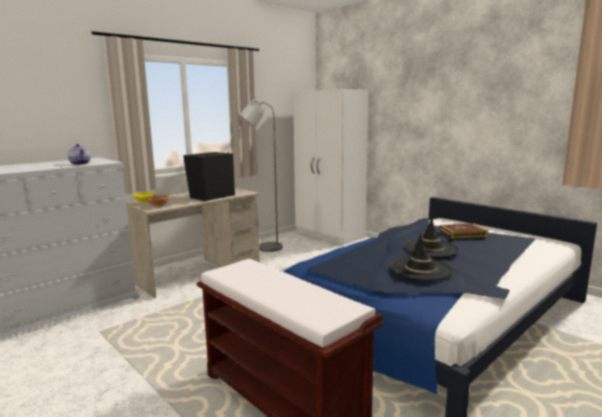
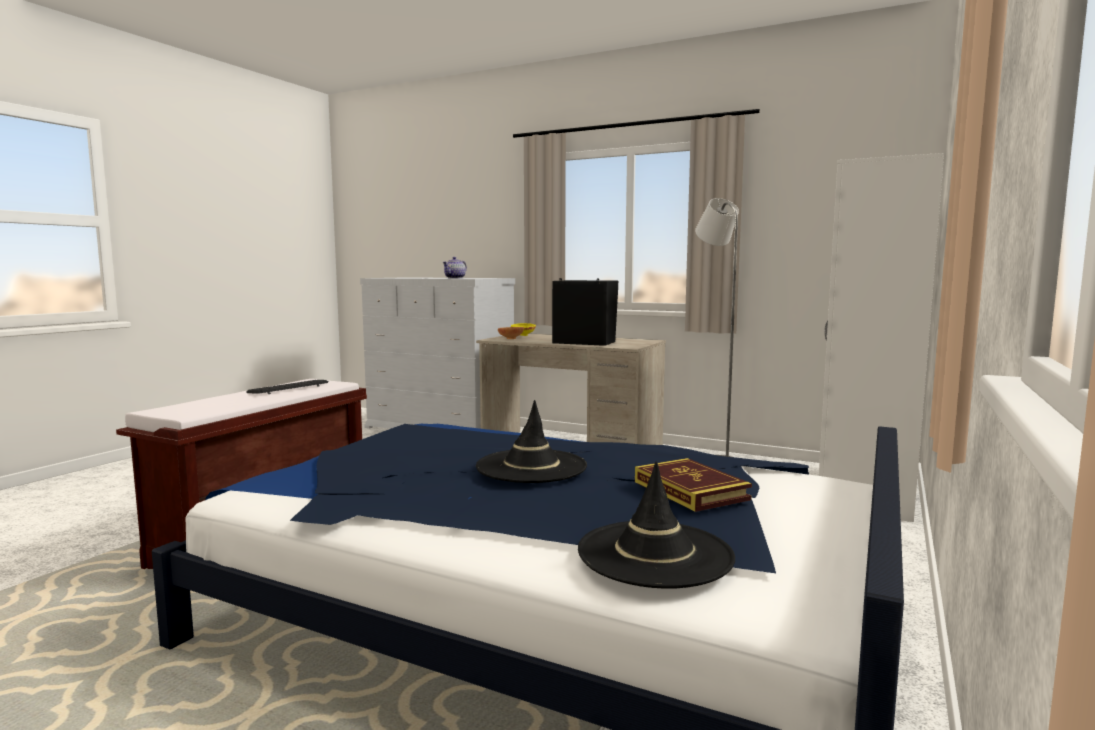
camera: 70 degrees right, 5 degrees down
black hat [390,234,453,281] -> black hat moved to [578,461,735,589]
none -> keyboard [246,380,329,394]

